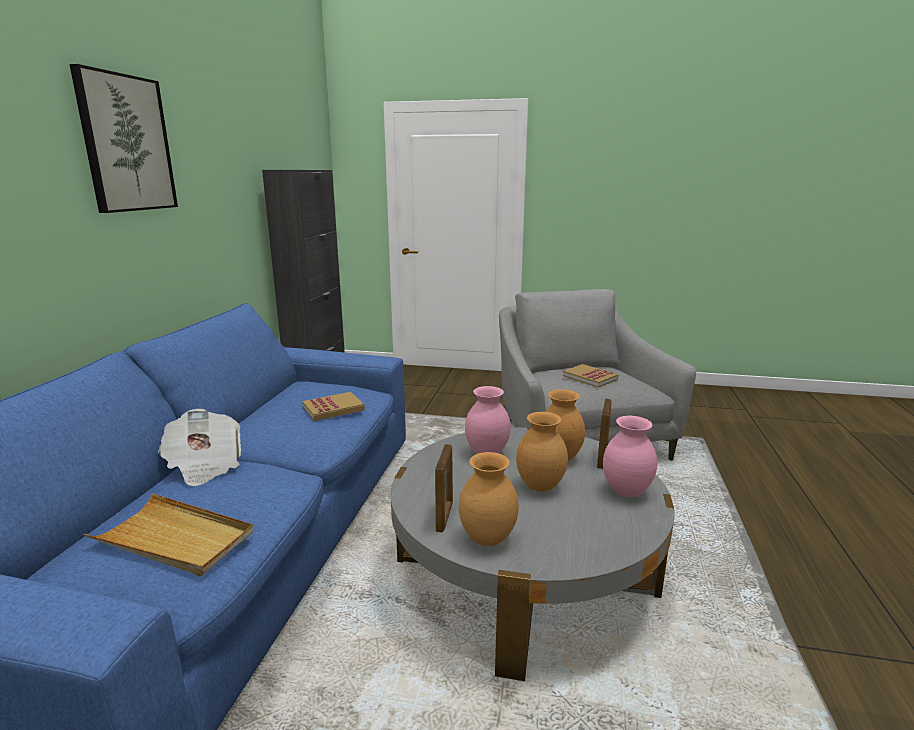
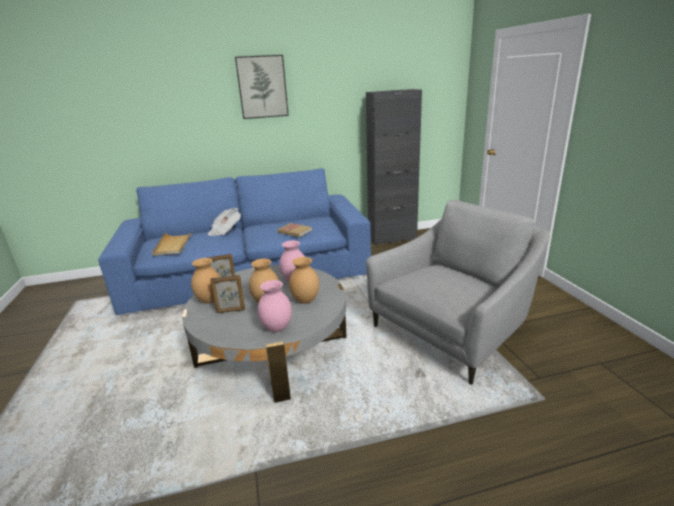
camera: 65 degrees right, 5 degrees up
book [563,364,618,388] -> none
picture frame [597,398,612,469] -> picture frame moved to [210,275,245,313]

